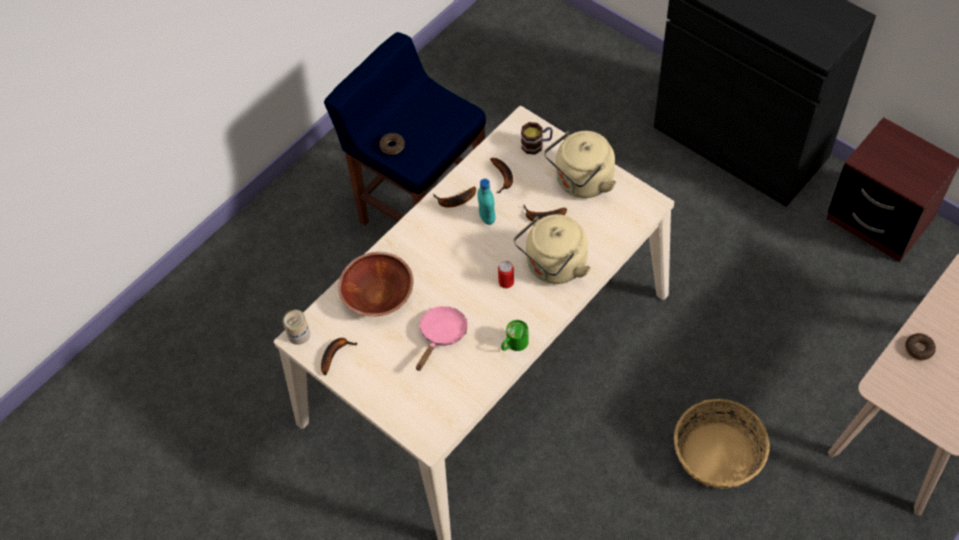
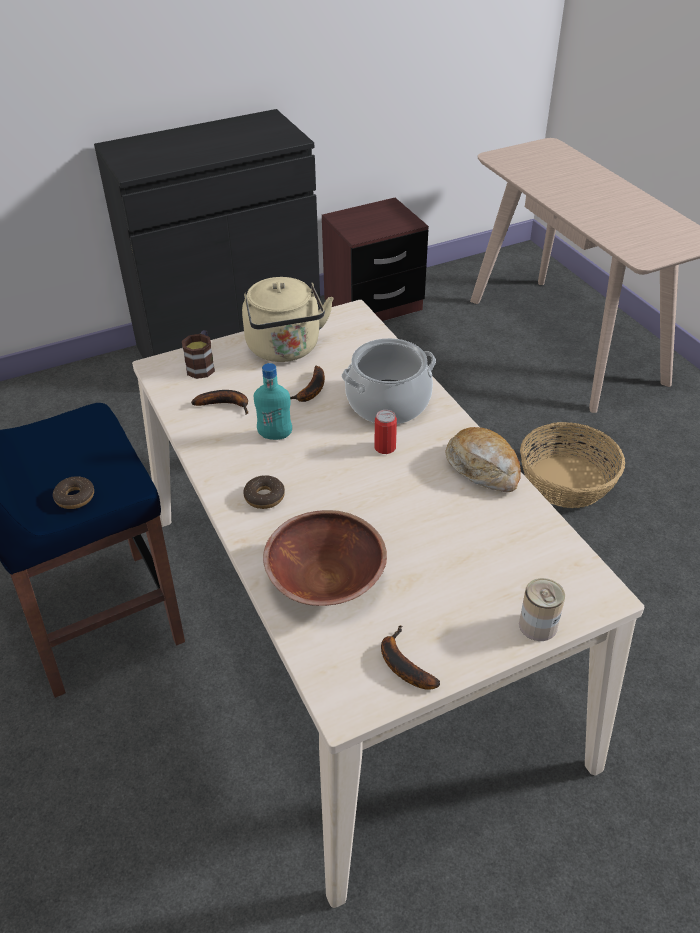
camera: 70 degrees left, 15 degrees down
can [282,310,310,345] -> can moved to [519,578,565,641]
pink frying pan [416,306,468,371] -> none
banana [433,187,476,207] -> none
green mug [501,320,529,351] -> bread [446,427,521,492]
beige kettle [514,214,591,284] -> cooking pot [341,338,436,424]
donut [905,333,936,360] -> donut moved to [243,475,285,509]

